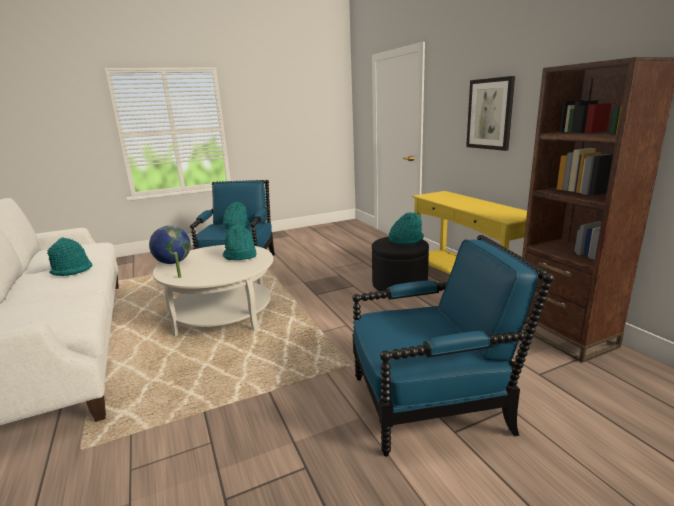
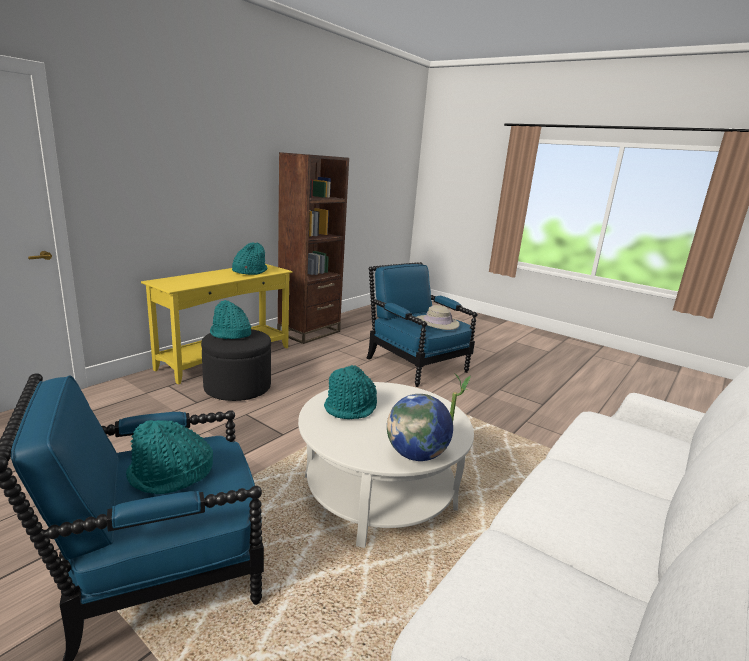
camera: 120 degrees left, 0 degrees up
turquoise hat [47,237,93,276] -> turquoise hat moved to [232,243,267,275]
picture [466,76,515,151] -> none
none -> beige hat [416,305,460,330]

